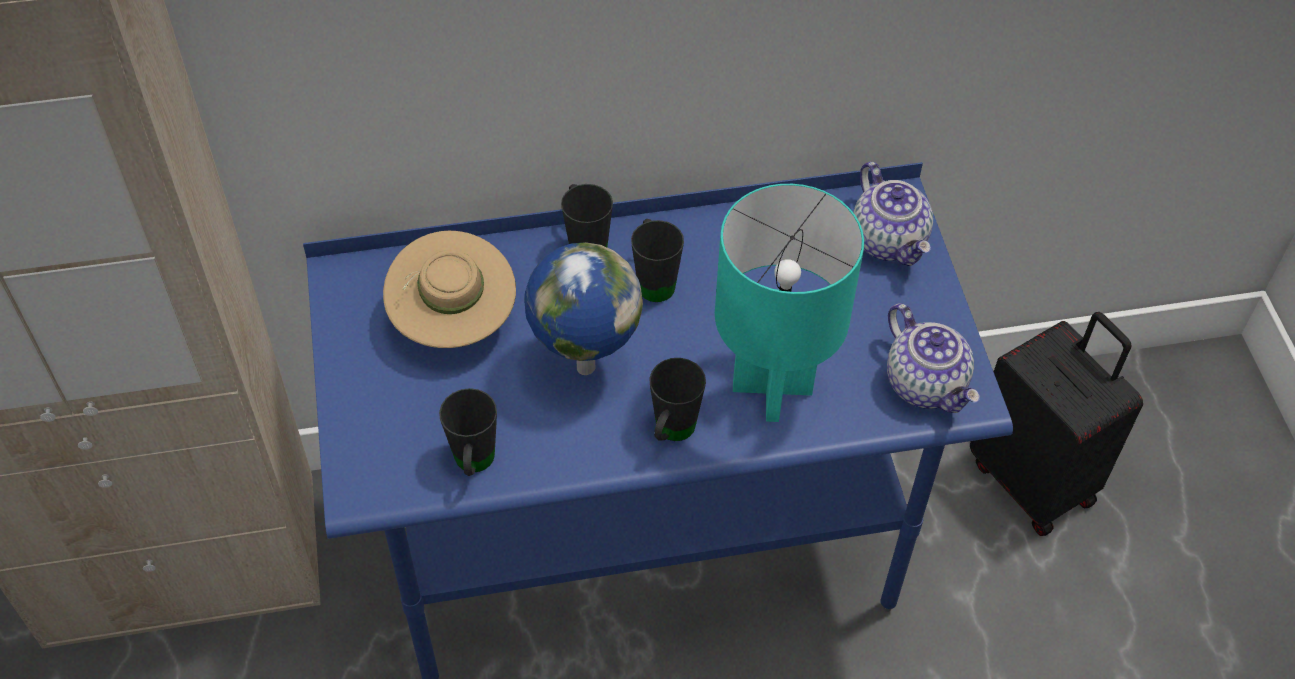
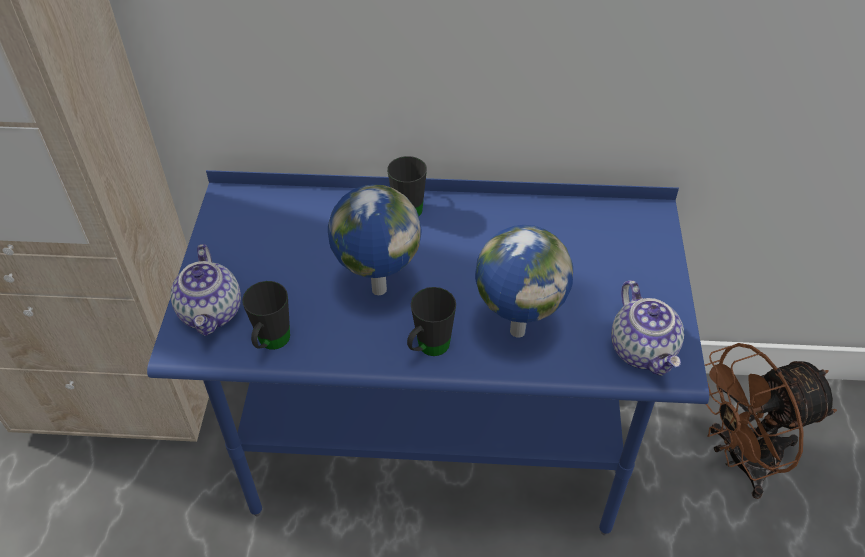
camera: 15 degrees right, 5 degrees down
beige hat [383,231,516,348] -> none
black mug [631,219,684,302] -> none
turquoise table lamp [715,184,864,422] -> globe [475,225,573,338]
teapot [853,162,933,266] -> teapot moved to [171,244,241,336]
black suitcase [970,312,1143,536] -> brown fan [705,343,837,499]

